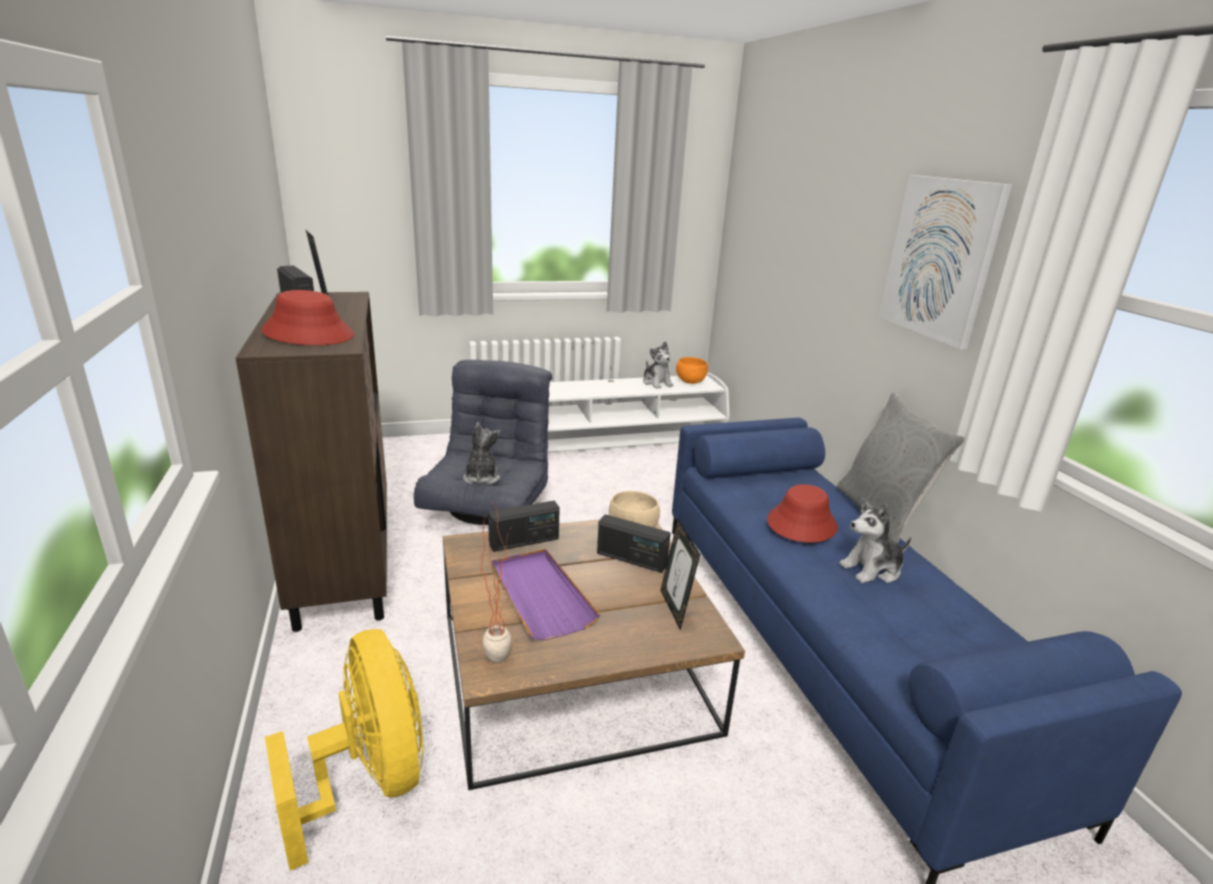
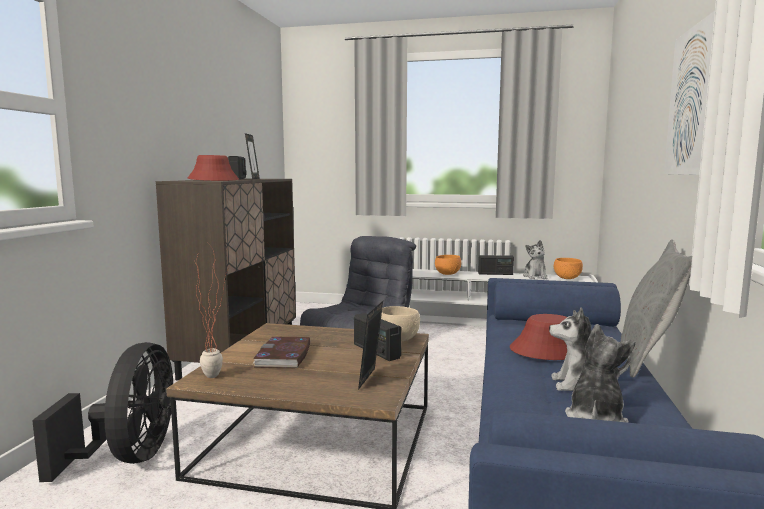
camera: 30 degrees right, 15 degrees down
yellow fan [265,629,424,871] -> black fan [32,342,173,482]
plush toy [463,422,500,484] -> plush toy moved to [565,324,635,423]
radio [488,501,560,552] -> radio moved to [478,255,514,275]
purple tray [491,549,600,640] -> book [253,337,310,368]
none -> orange bowl [435,255,461,275]

